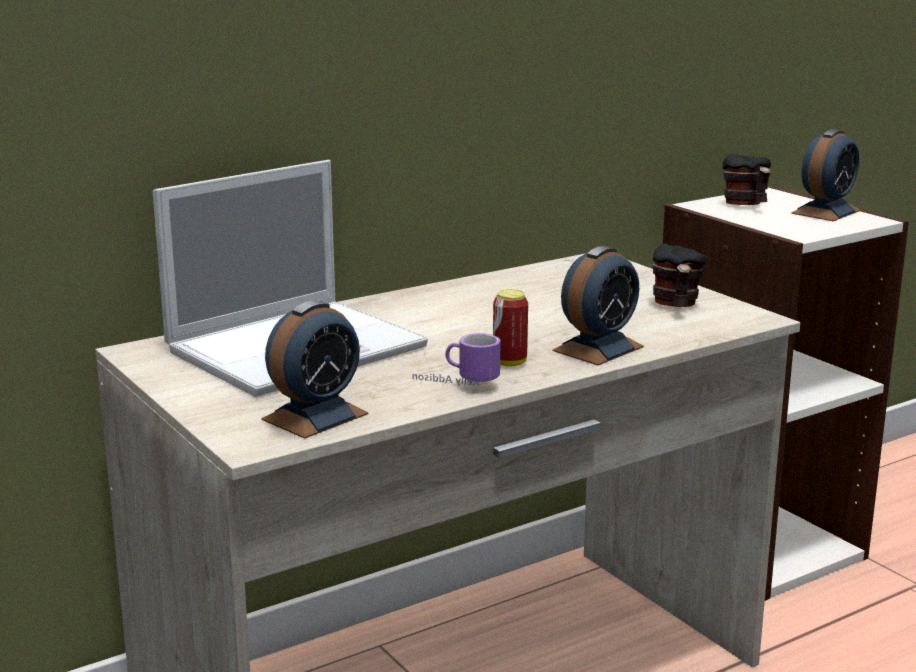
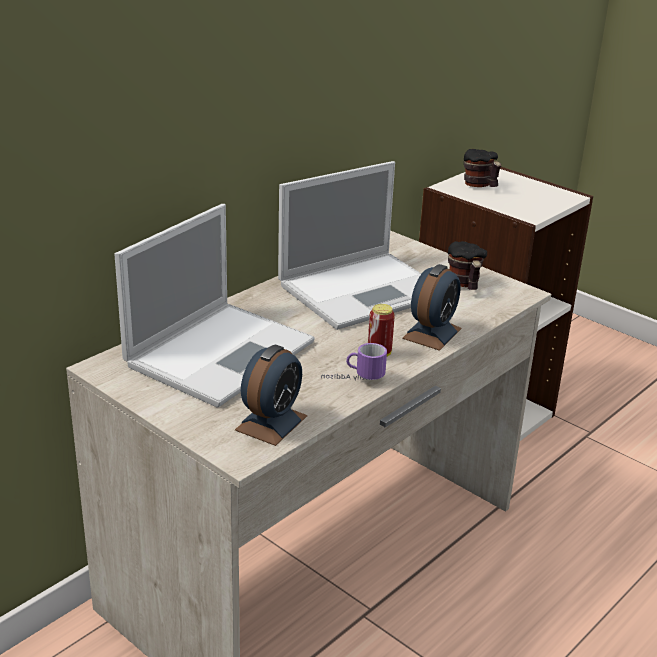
camera: 15 degrees left, 10 degrees up
alarm clock [791,129,860,221] -> none
none -> laptop [278,161,421,330]

